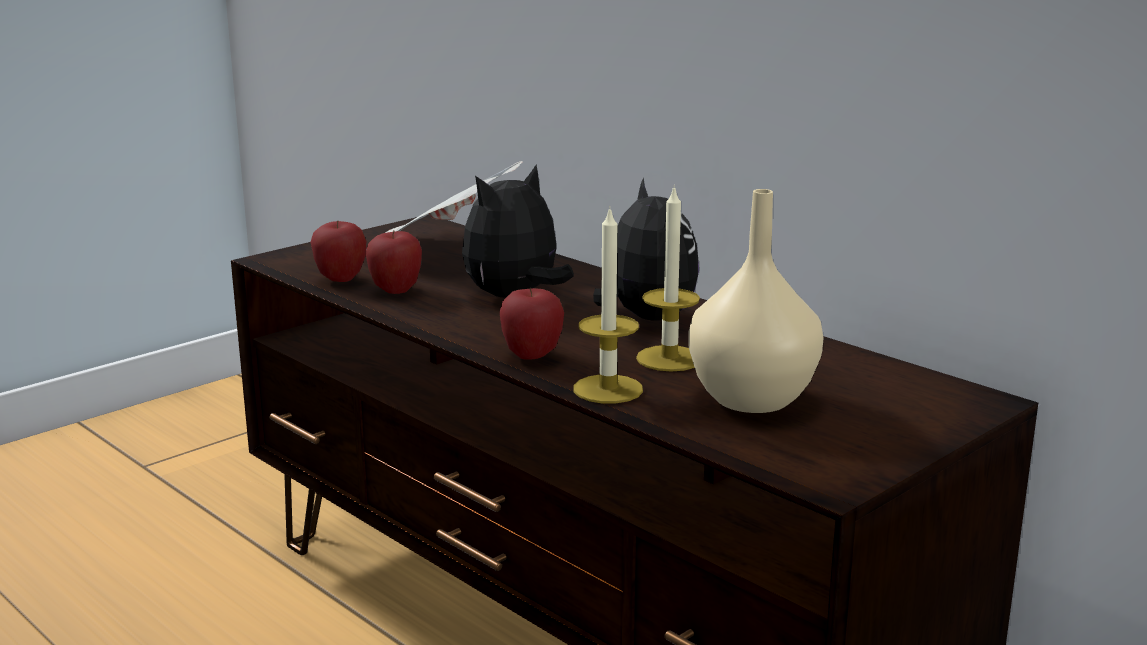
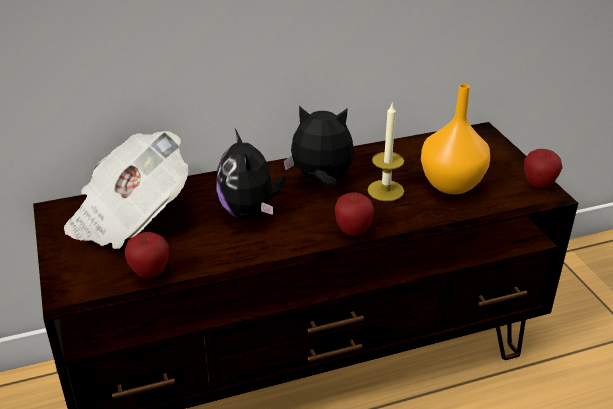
camera: 65 degrees left, 15 degrees up
apple [366,230,422,294] -> apple moved to [524,149,563,189]
candle [574,206,643,403] -> none
beige vase [688,189,824,413] -> orange vase [421,84,490,194]

